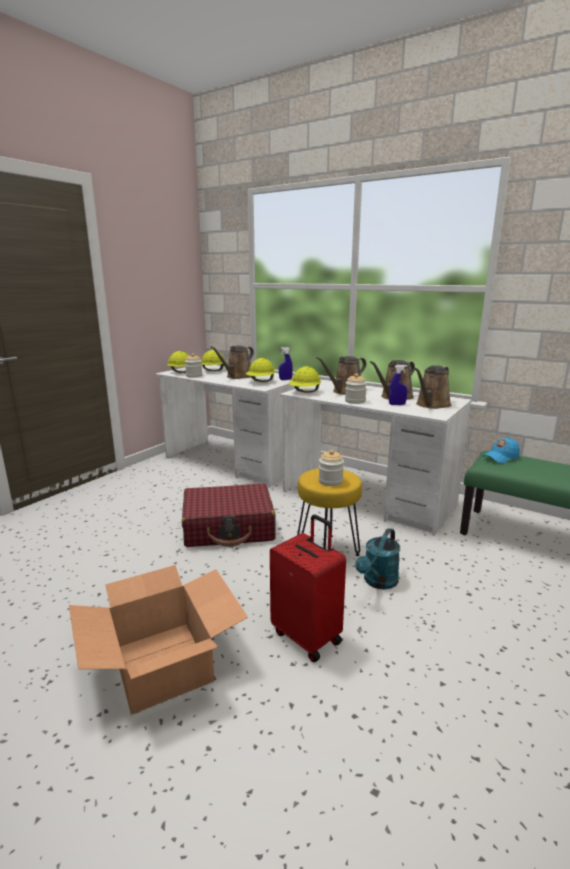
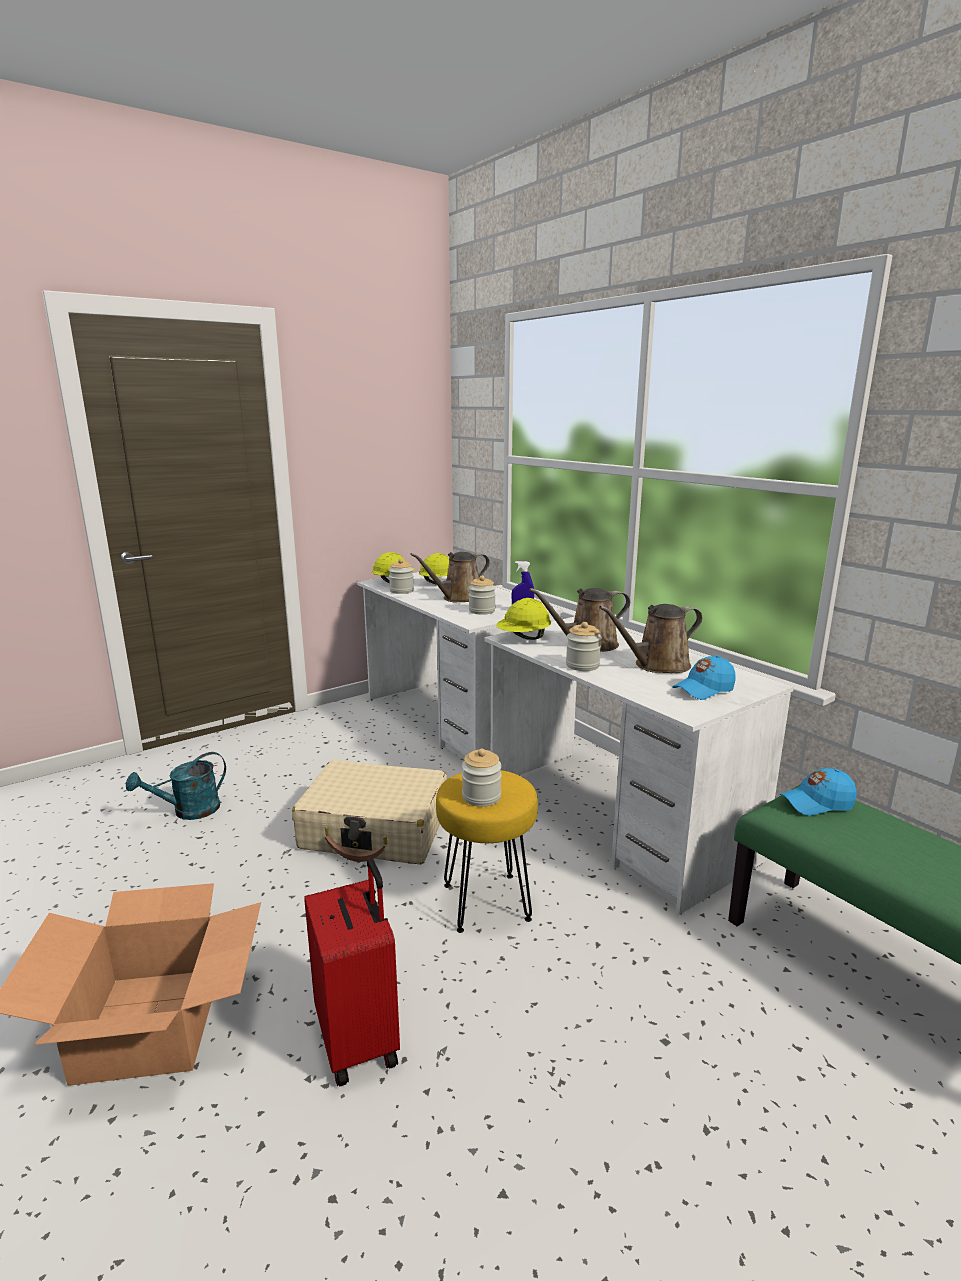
camera: 20 degrees right, 0 degrees up
red suitcase [182,483,276,547] -> beige suitcase [292,760,447,864]
yellow hard hat [246,358,275,382] -> jar [469,576,496,615]
turquoise watering can [355,528,400,589] -> turquoise watering can moved to [126,752,226,820]
blue spray bottle [389,365,407,405] -> none
brown watering can [415,365,451,409] -> blue cap [672,655,736,700]

